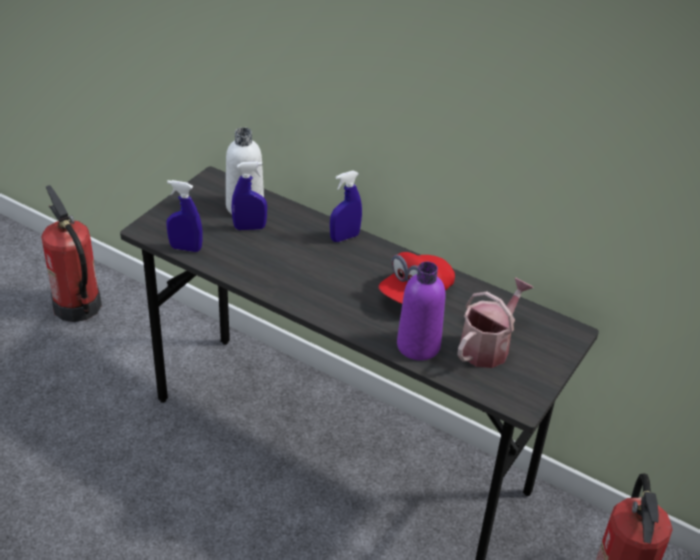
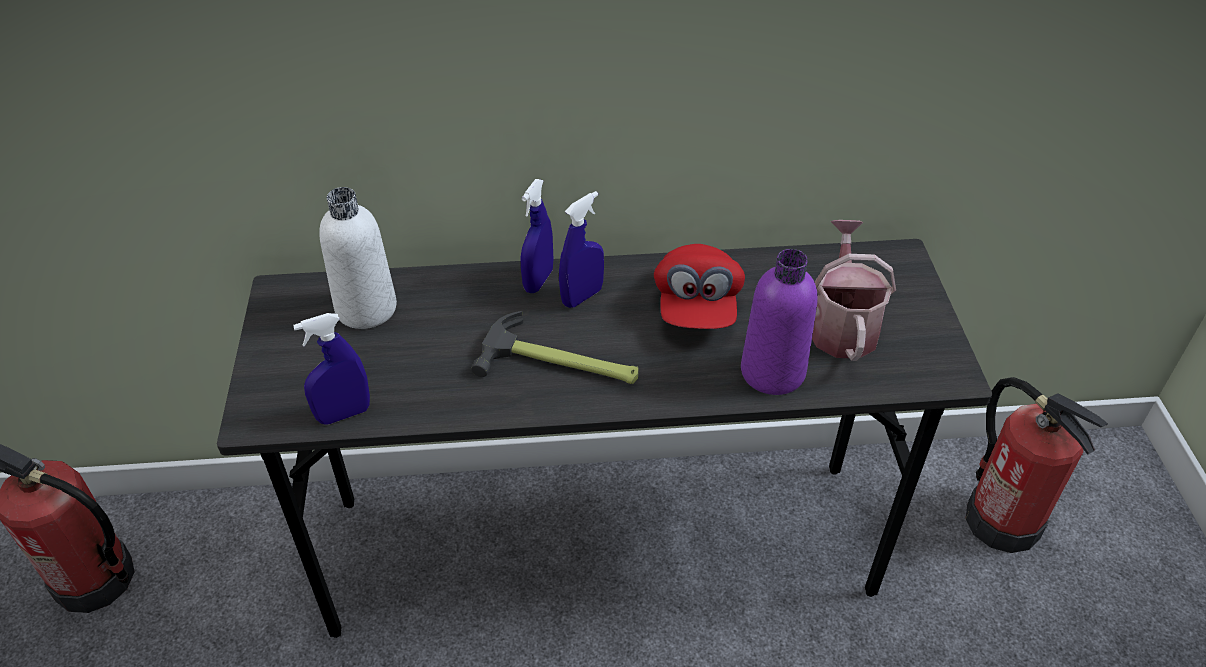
camera: 35 degrees left, 5 degrees up
blue spray bottle [232,162,267,230] -> blue spray bottle moved to [559,191,604,308]
none -> hammer [471,311,638,384]

